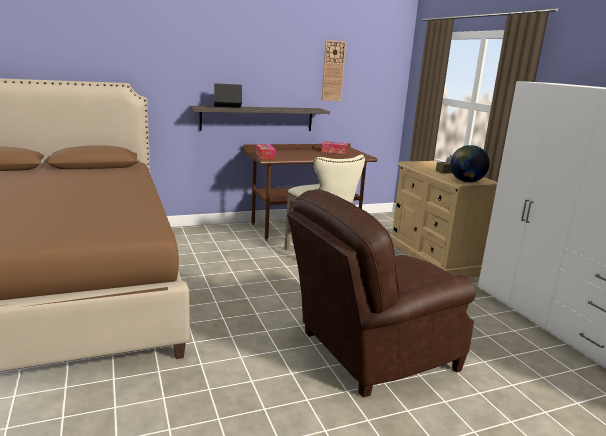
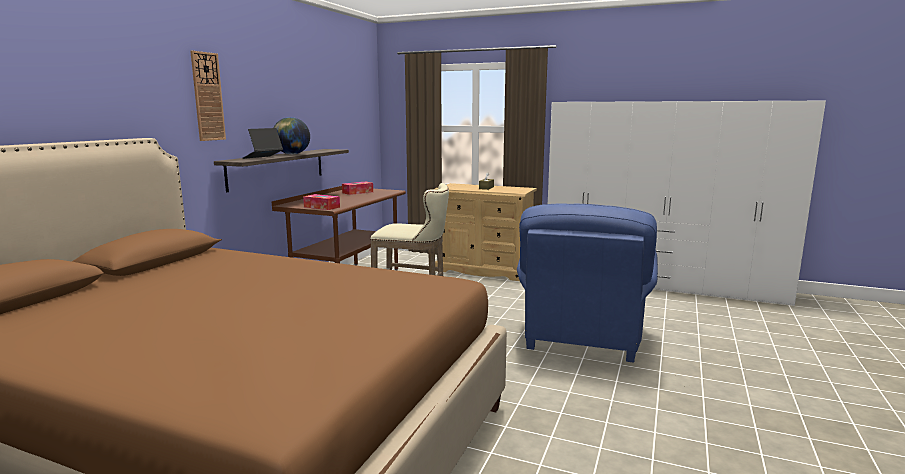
camera: 45 degrees left, 5 degrees down
brown armchair [287,189,476,398] -> blue armchair [517,204,658,363]
wall clock [322,40,346,101] -> wall clock moved to [190,51,226,141]
globe [450,145,490,182] -> globe moved to [274,117,310,154]

